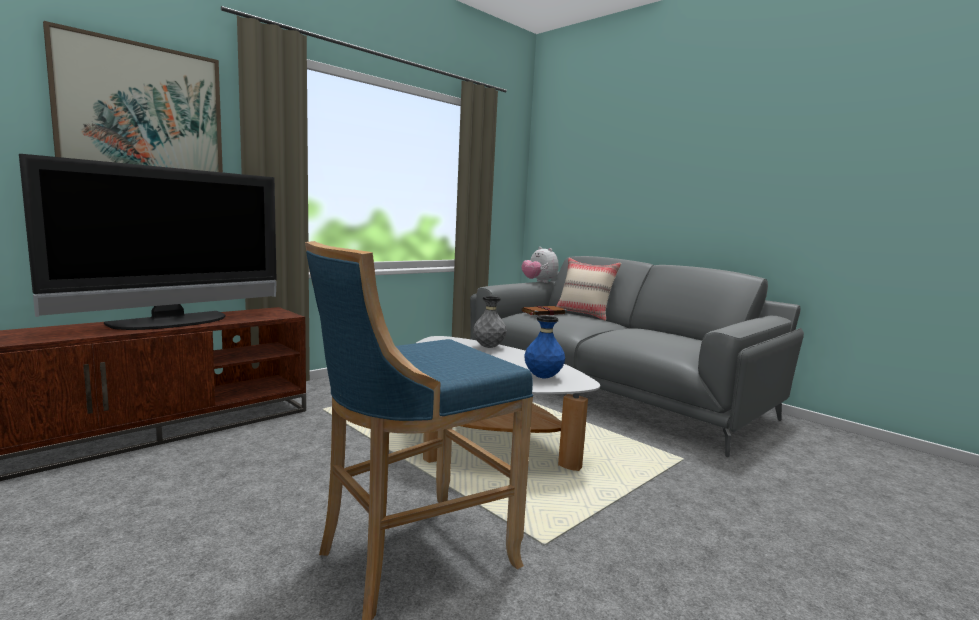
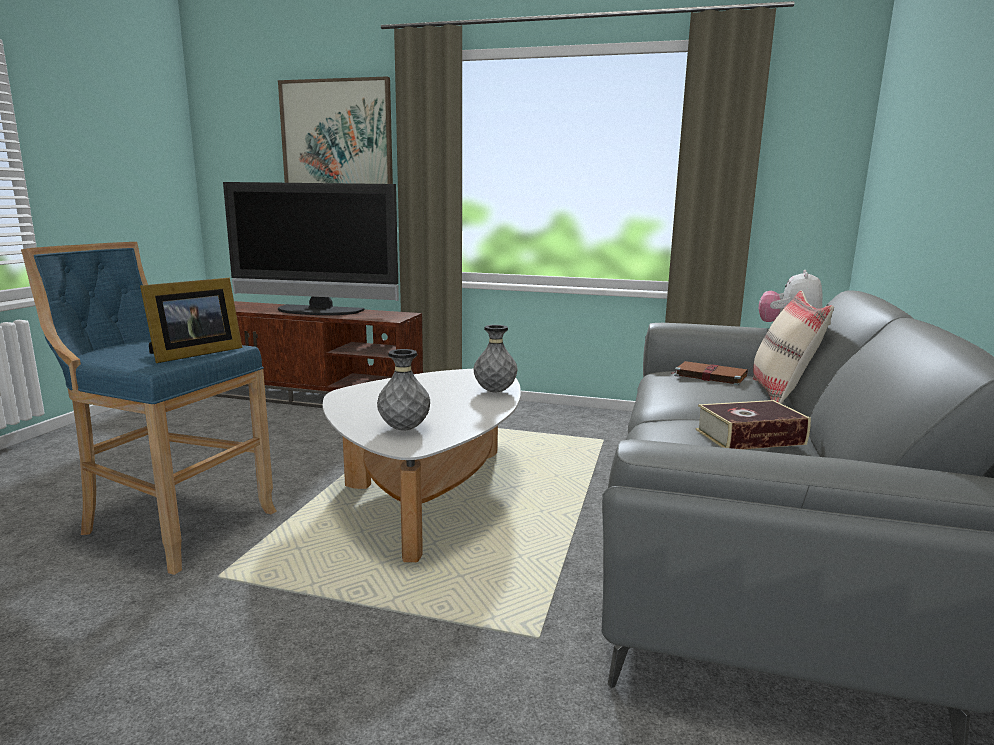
camera: 60 degrees right, 5 degrees up
blue vase [525,316,565,378] -> grey vase [377,349,430,430]
none -> picture frame [140,278,242,363]
none -> book [696,400,811,449]

